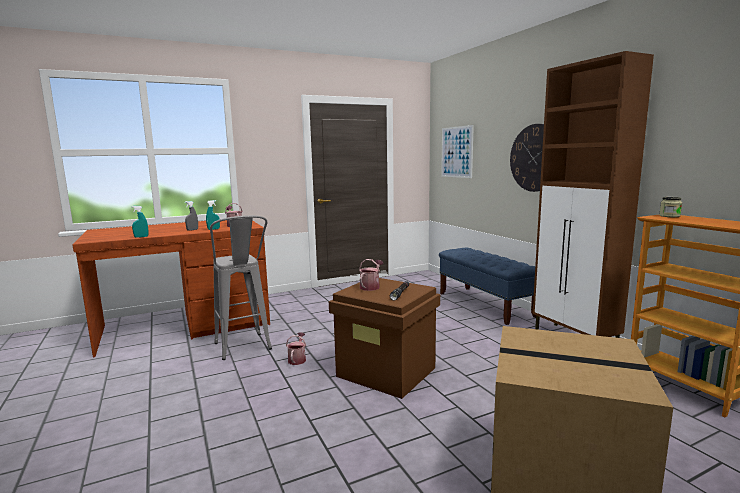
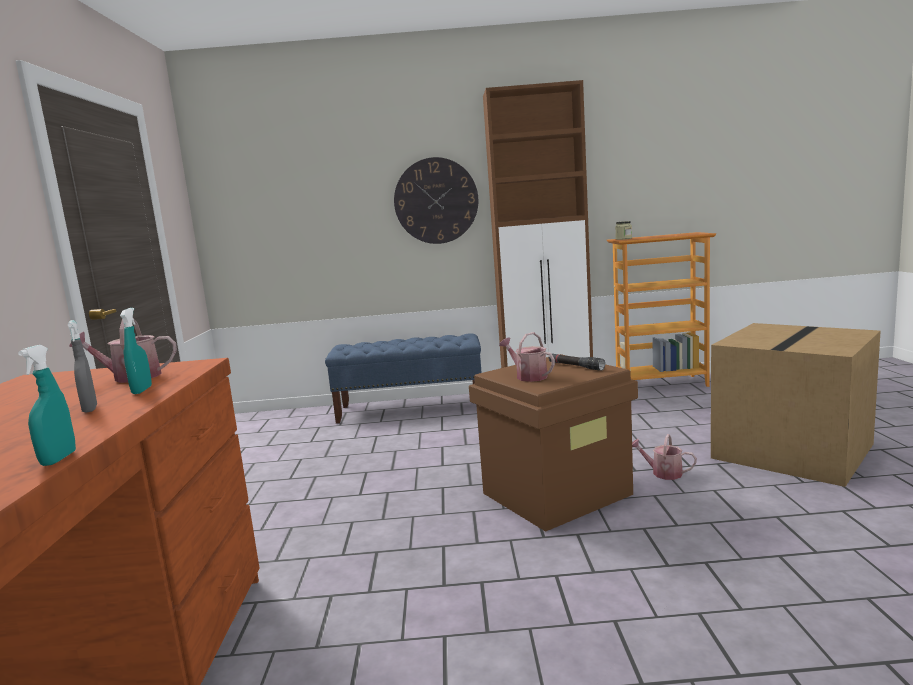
camera: 65 degrees left, 0 degrees up
grey stool [210,215,272,360] -> none
watering can [286,332,306,365] -> watering can moved to [632,434,697,480]
picture [441,125,474,178] -> none

